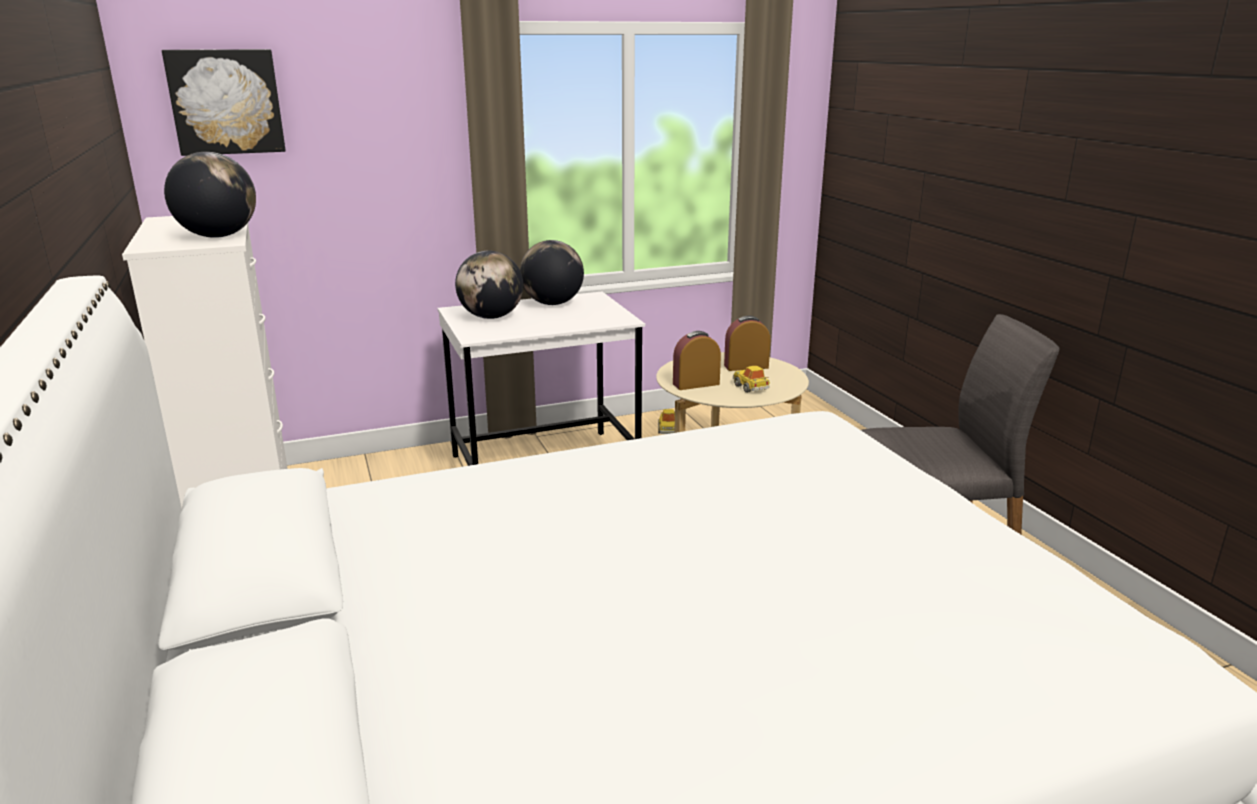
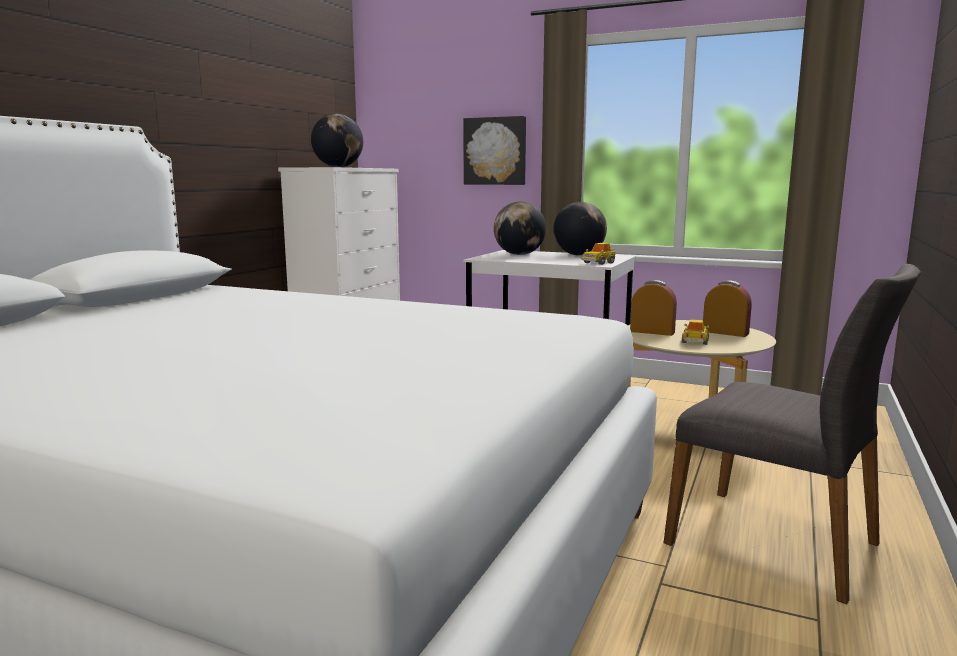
camera: 45 degrees right, 10 degrees down
picture [162,49,286,156] -> picture moved to [463,116,526,185]
toy car [658,409,675,434] -> toy car moved to [581,243,615,265]

